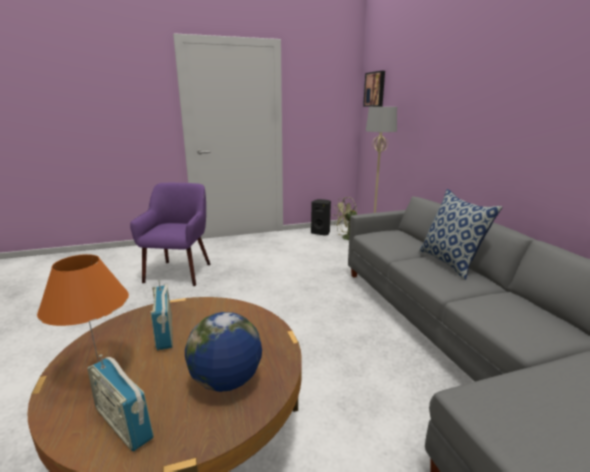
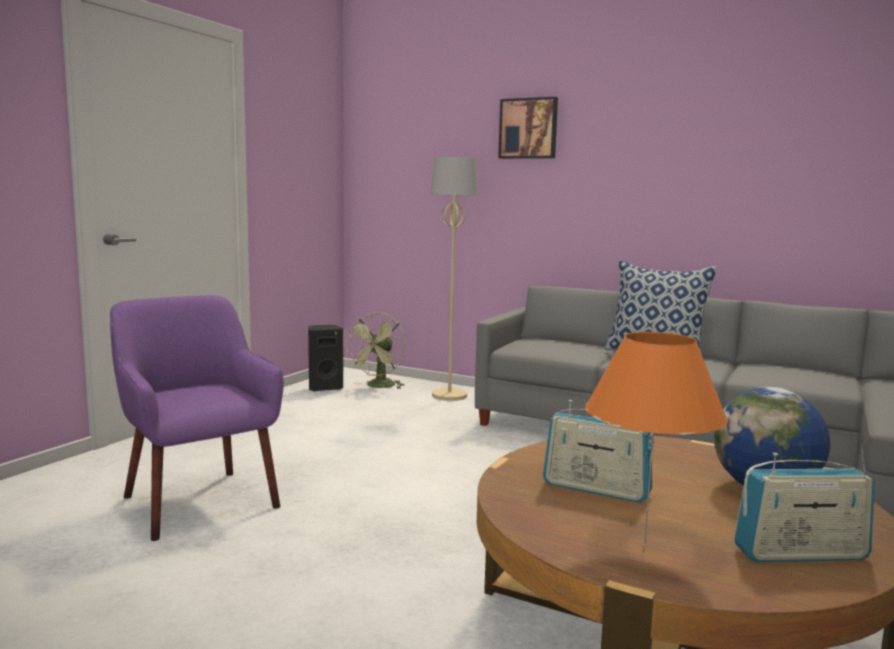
camera: 45 degrees left, 10 degrees down
picture [363,71,385,107] -> picture moved to [498,97,558,159]

